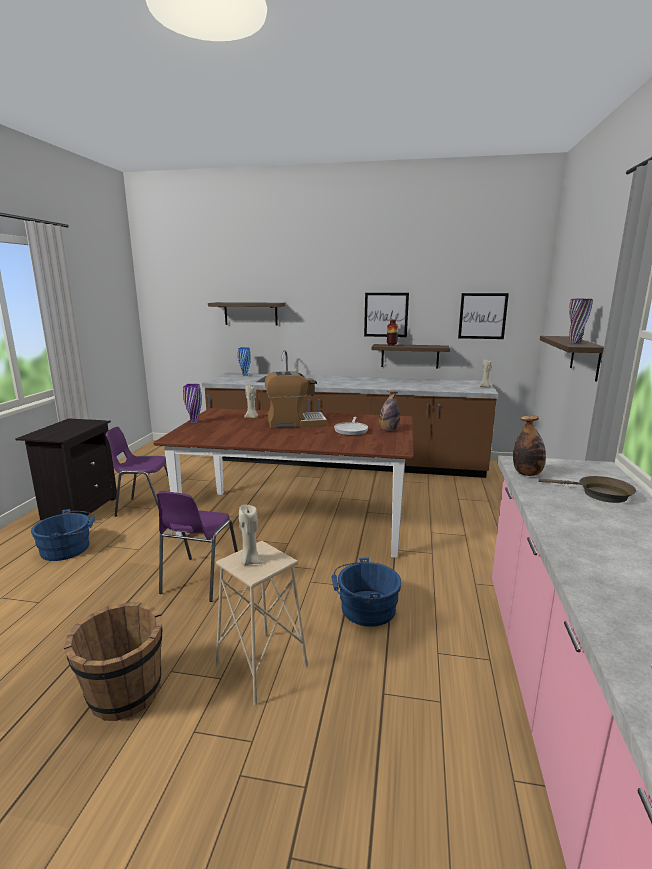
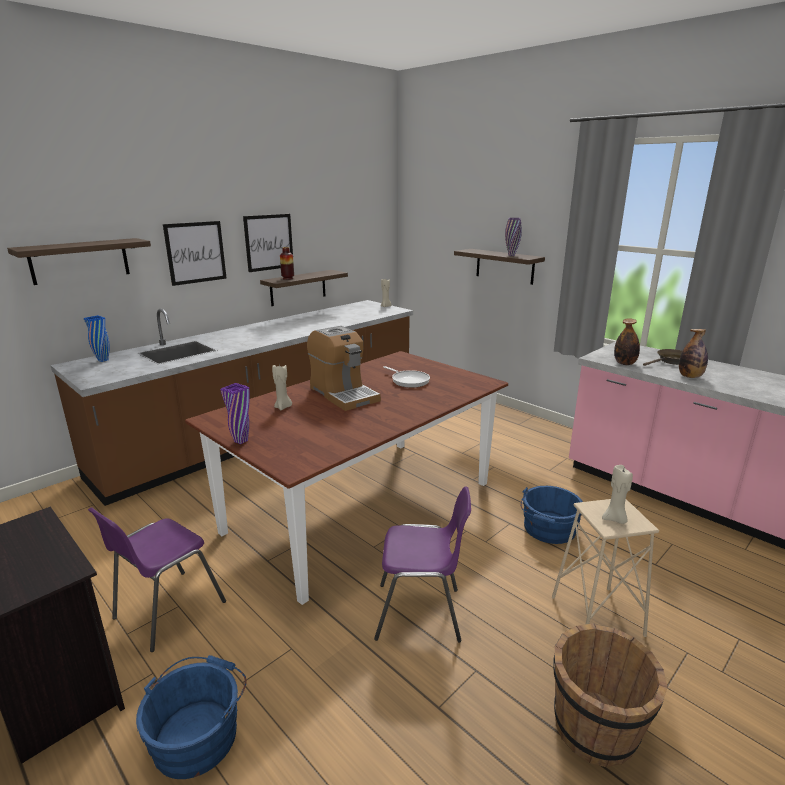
camera: 55 degrees left, 5 degrees up
purple chair [156,492,238,602] -> purple chair turned 45 degrees counterclockwise [374,486,471,642]
coffee machine [265,371,327,429] -> coffee machine turned 120 degrees clockwise [307,326,381,411]
bottle [379,390,400,431] -> bottle moved to [679,329,708,378]
picture [458,293,509,339] -> picture moved to [163,221,227,286]

